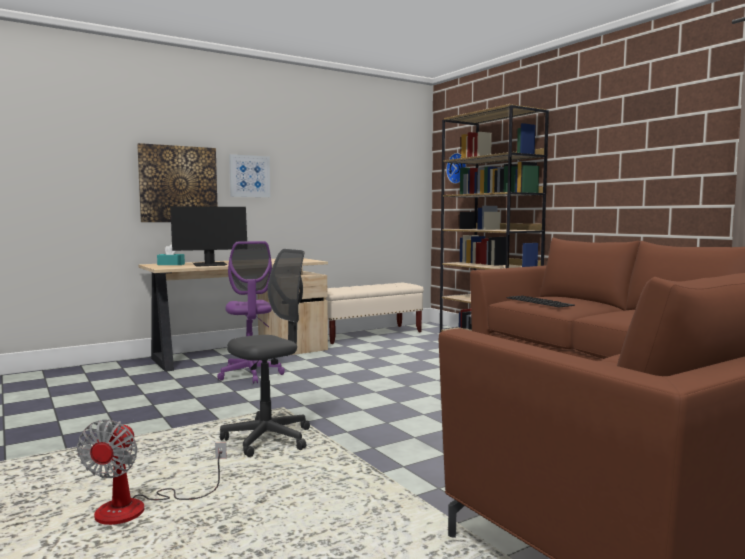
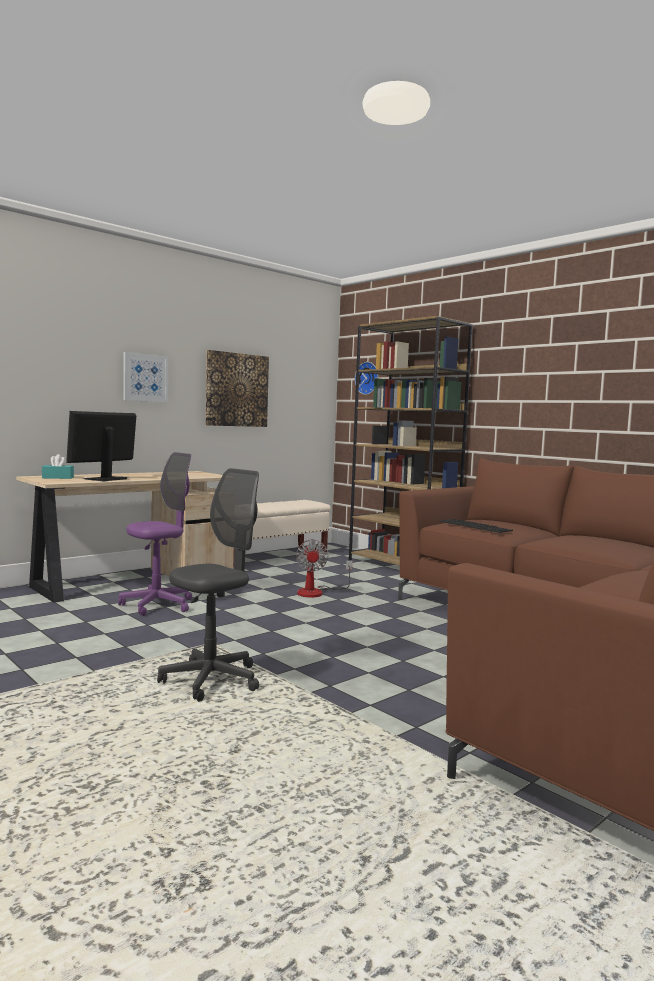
camera: 10 degrees left, 0 degrees up
fan [77,419,227,525] -> fan moved to [296,540,352,598]
picture [137,143,218,222] -> picture moved to [205,350,269,427]
monitor [170,206,247,267] -> monitor turned 150 degrees clockwise [66,411,136,481]
purple office chair [217,241,285,384] -> purple office chair turned 105 degrees counterclockwise [118,452,192,616]

